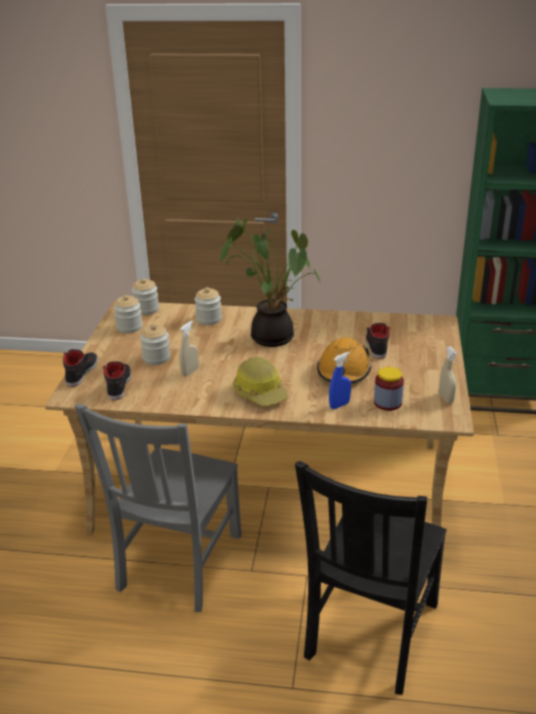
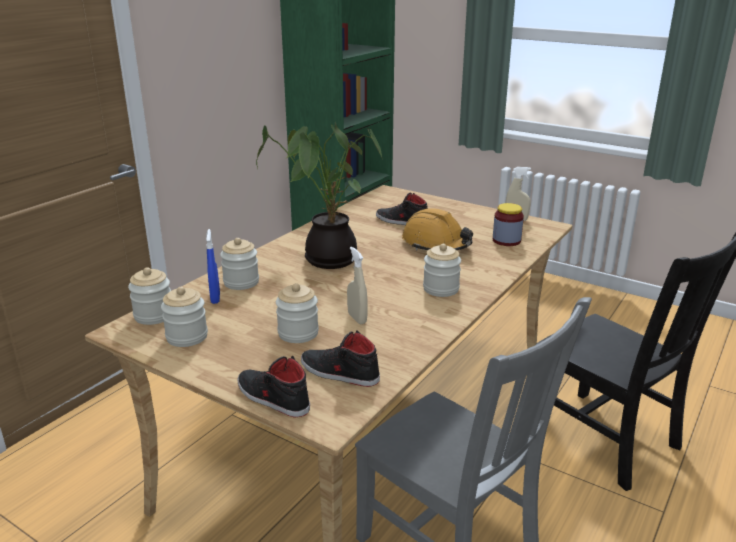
camera: 65 degrees left, 5 degrees down
hard hat [233,357,288,406] -> jar [423,244,461,297]
blue spray bottle [329,352,351,409] -> blue spray bottle moved to [206,229,220,304]

